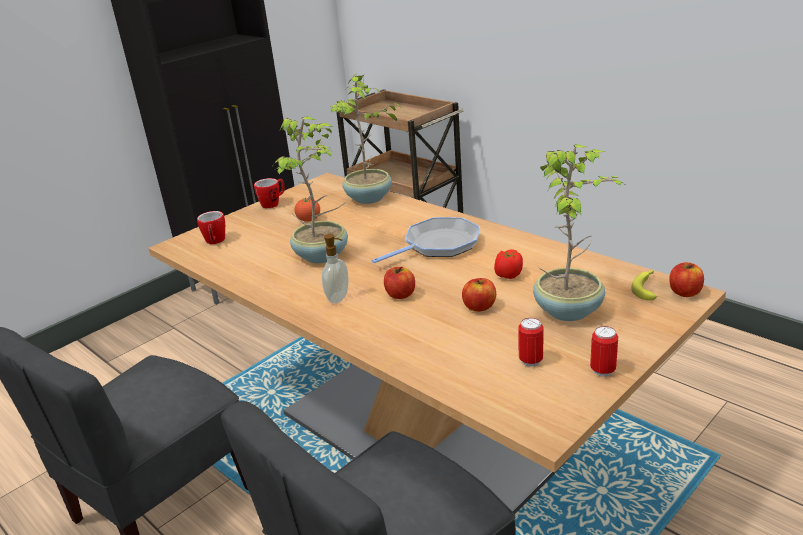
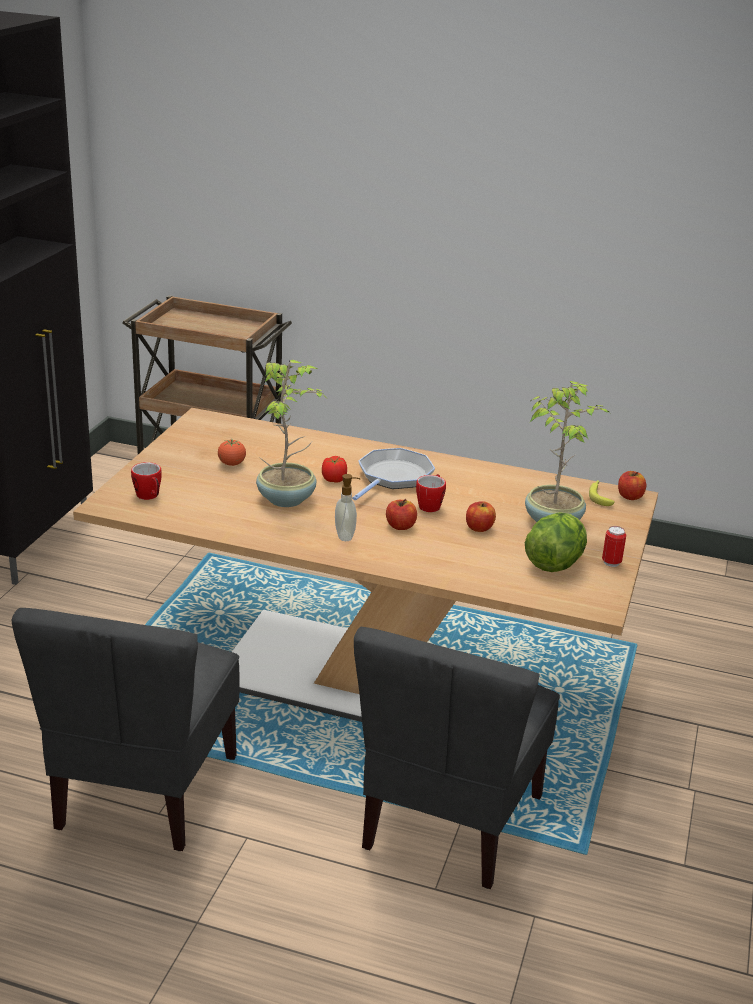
camera: 30 degrees left, 0 degrees up
mug [254,178,284,208] -> mug moved to [416,474,446,512]
potted plant [330,73,402,204] -> none
tomato [494,249,523,279] -> tomato moved to [322,456,347,483]
can [518,318,544,367] -> lettuce [525,512,587,572]

